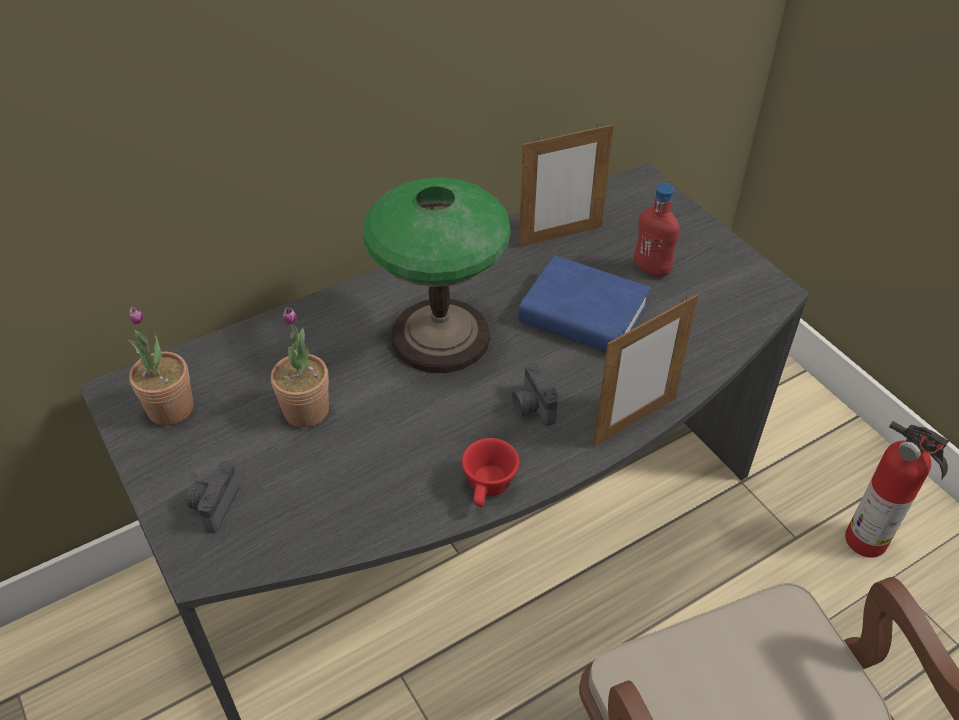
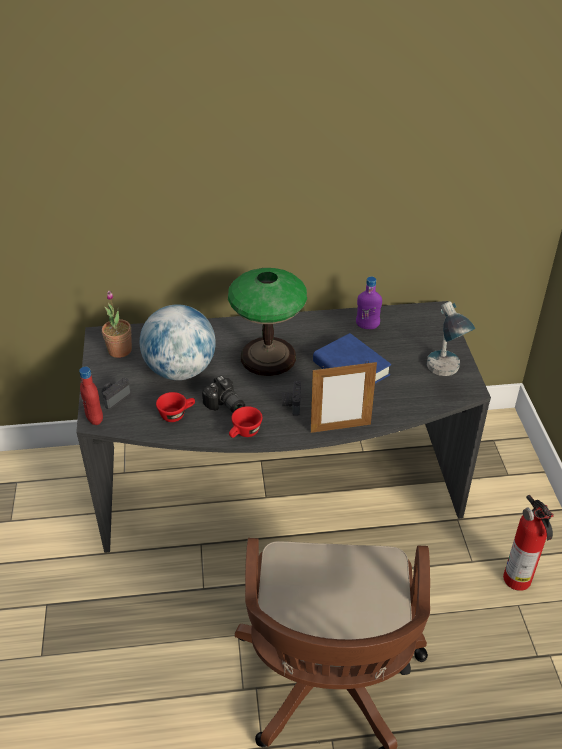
camera: 25 degrees right, 5 degrees down
potted plant [271,307,329,427] -> globe [140,304,216,380]
picture frame [519,123,614,247] -> purple bottle [356,277,382,329]
red bottle [634,184,680,277] -> red bottle moved to [79,367,103,425]
none -> red cup [156,392,195,422]
none -> camera [202,375,245,413]
none -> table lamp [427,301,475,376]

